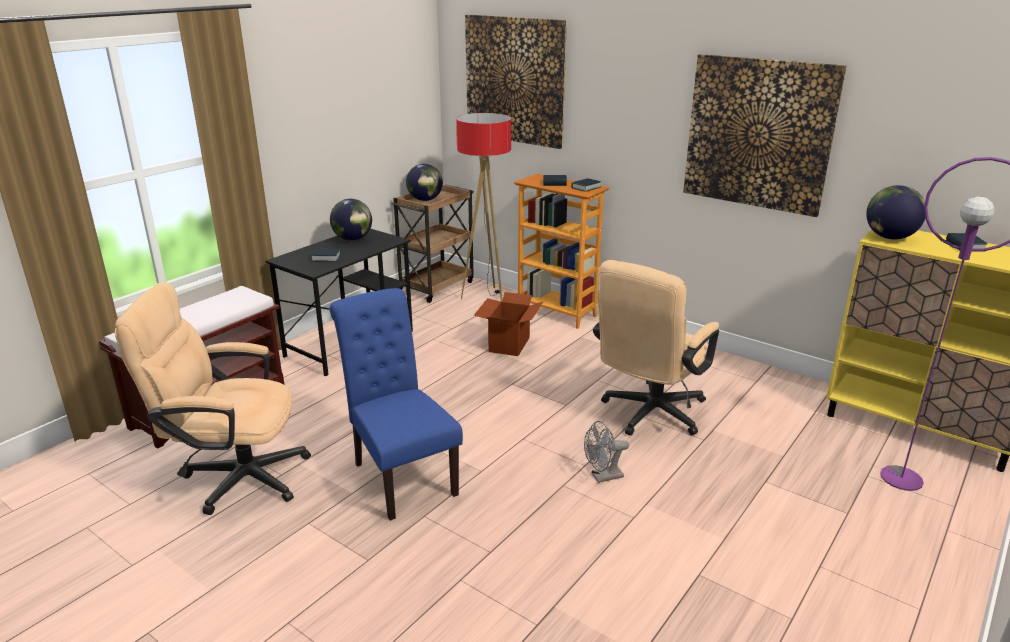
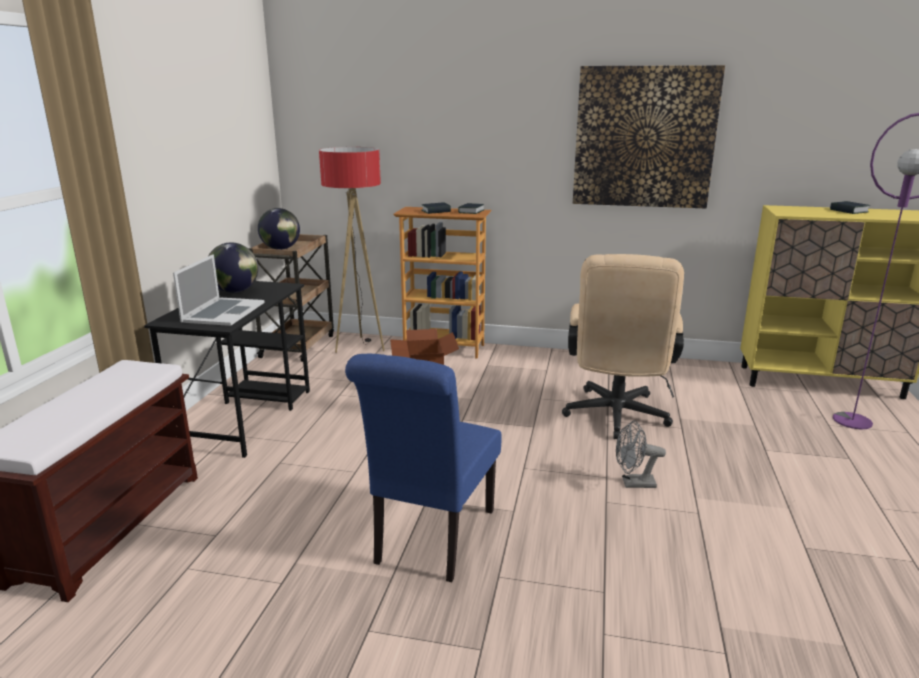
camera: 25 degrees left, 5 degrees down
beige office chair [115,282,311,515] -> none
book [311,248,341,262] -> laptop [173,254,265,326]
blue chair [330,288,463,521] -> blue chair turned 105 degrees counterclockwise [345,354,501,582]
picture [465,15,567,149] -> none
grey fan [584,421,629,483] -> grey fan turned 45 degrees clockwise [616,420,666,488]
globe [866,185,925,239] -> none

